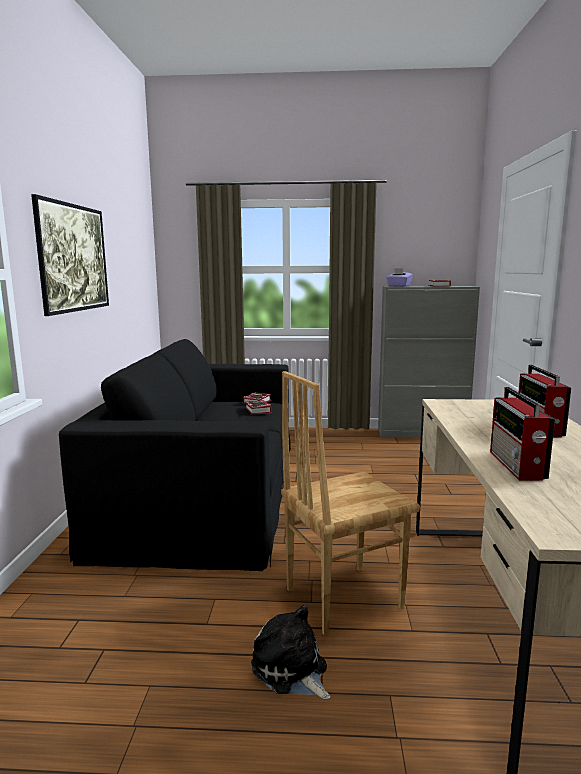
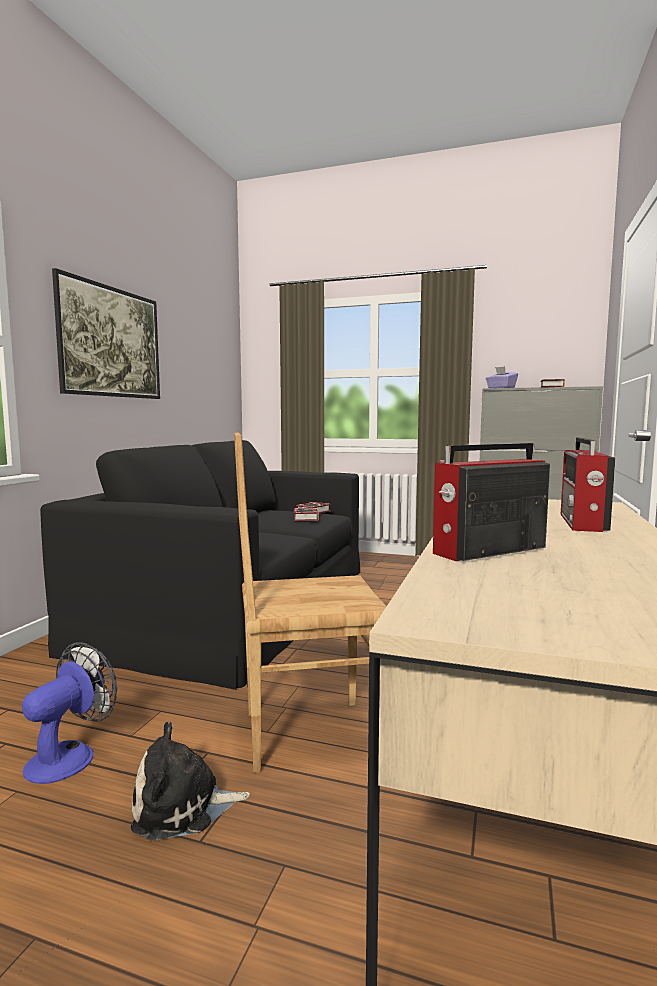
camera: 15 degrees right, 5 degrees down
plush toy [251,605,330,699] -> plush toy turned 75 degrees counterclockwise [131,721,250,840]
radio [490,387,555,481] -> radio turned 45 degrees clockwise [433,443,550,561]
none -> fan [22,643,117,784]

